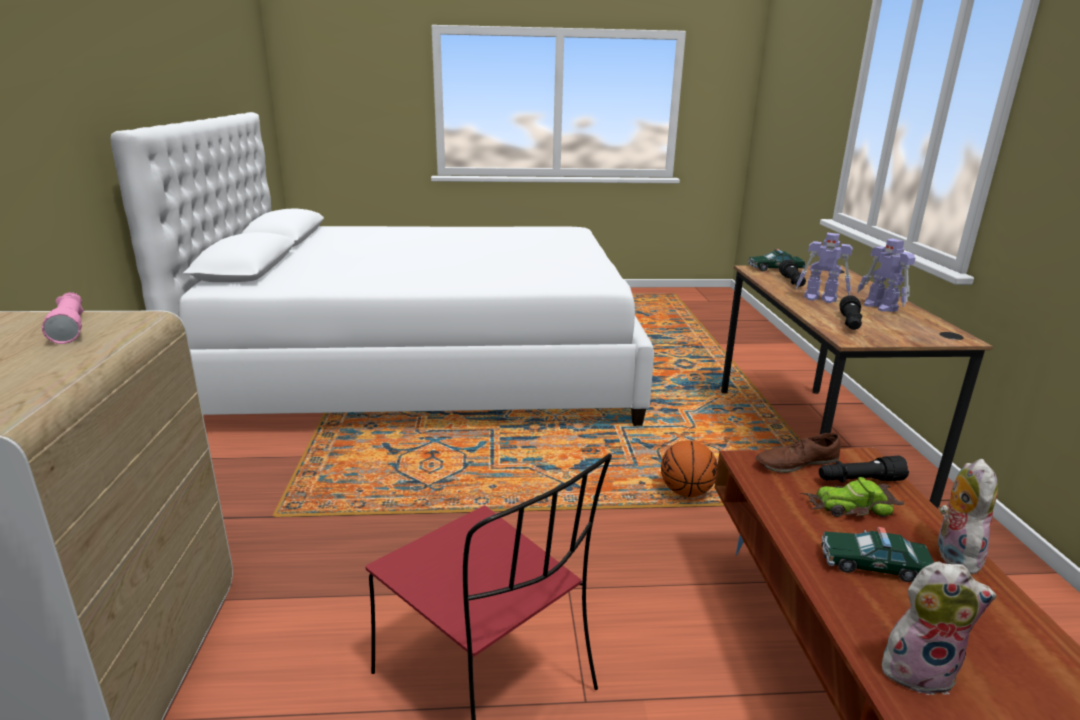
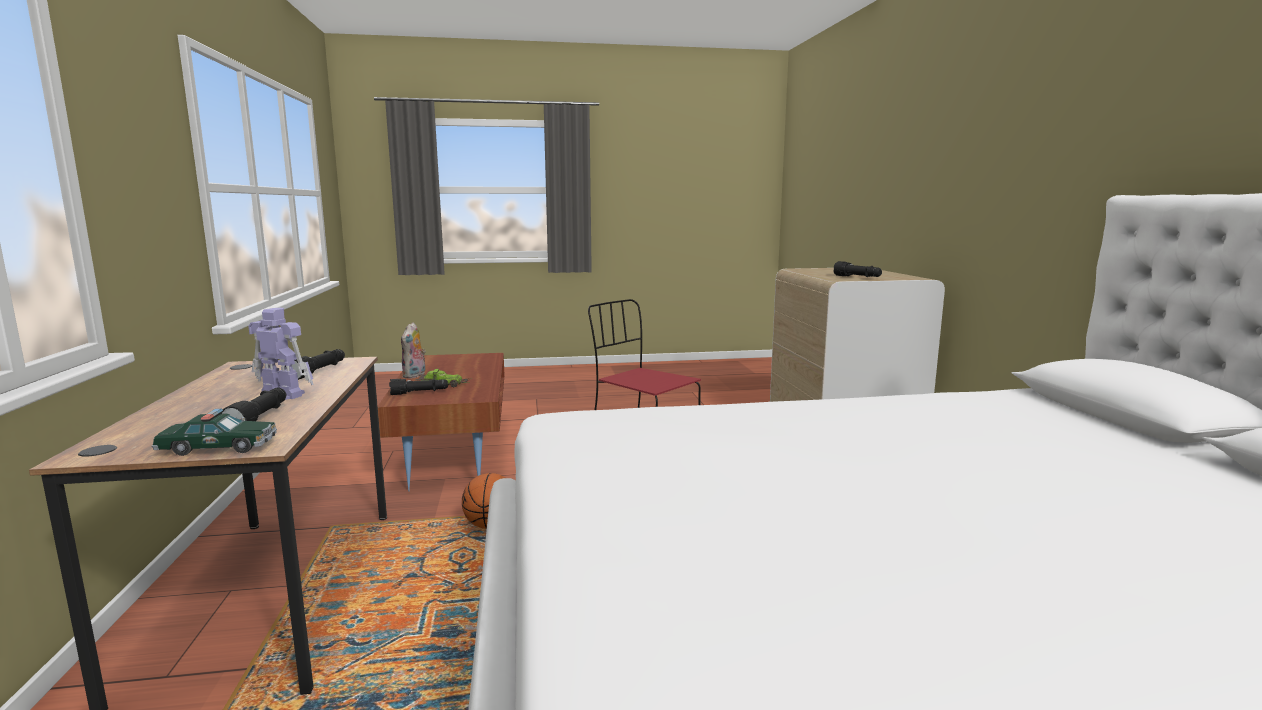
camera: 175 degrees right, 10 degrees down
pink flashlight [42,292,84,344] -> black flashlight [833,261,882,277]
brown shoe [756,433,840,473] -> none
toy car [821,527,934,582] -> none
toy robot [857,239,915,312] -> none
plush toy [882,562,996,695] -> none

